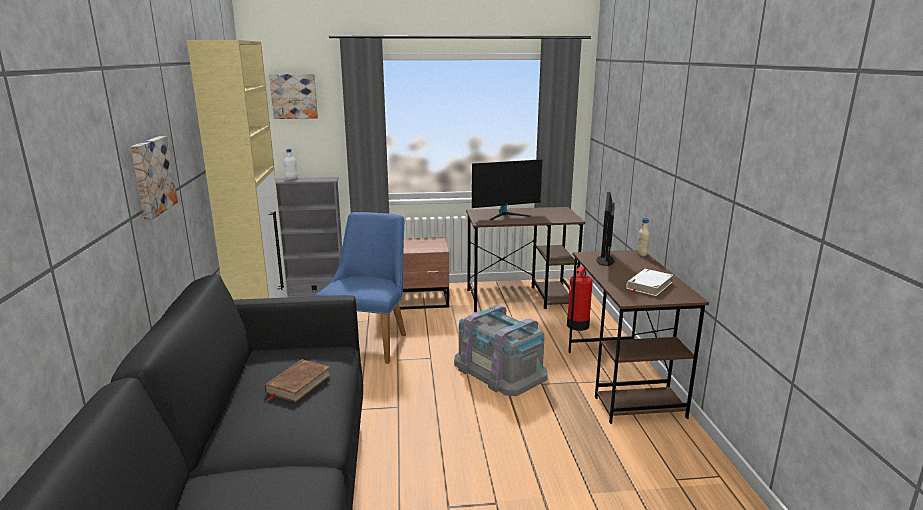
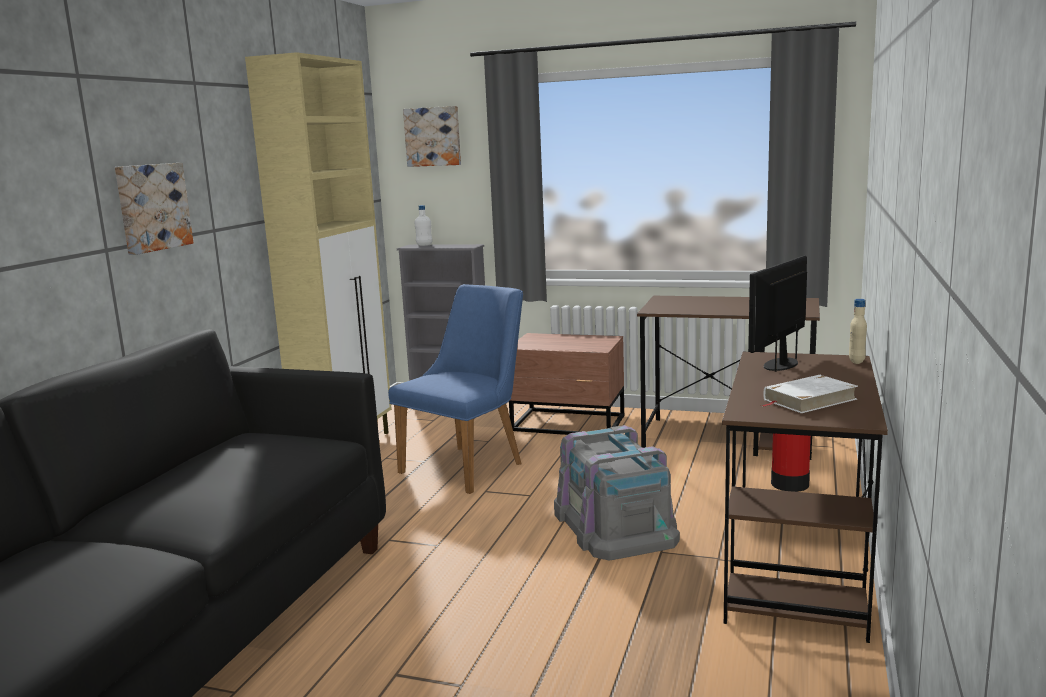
camera: 25 degrees right, 5 degrees down
brown book [265,359,331,403] -> none
monitor [472,159,542,220] -> none

